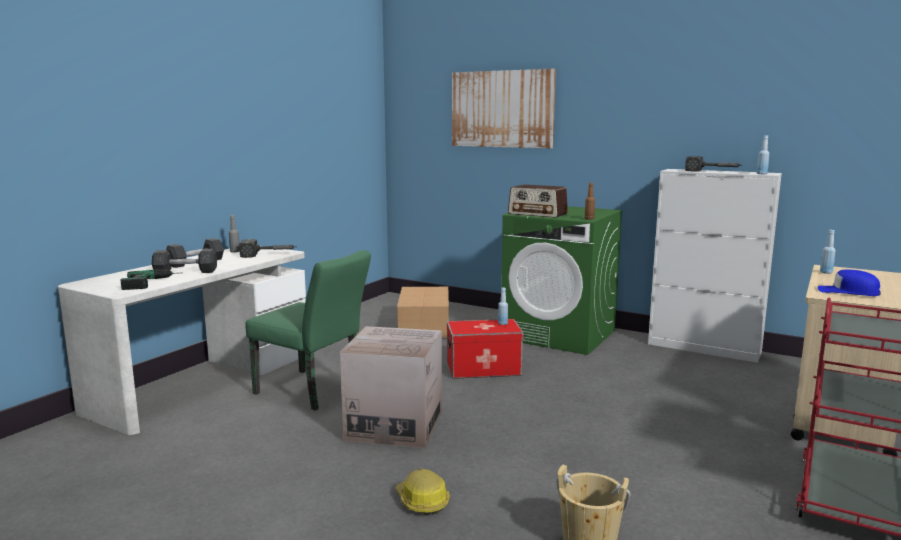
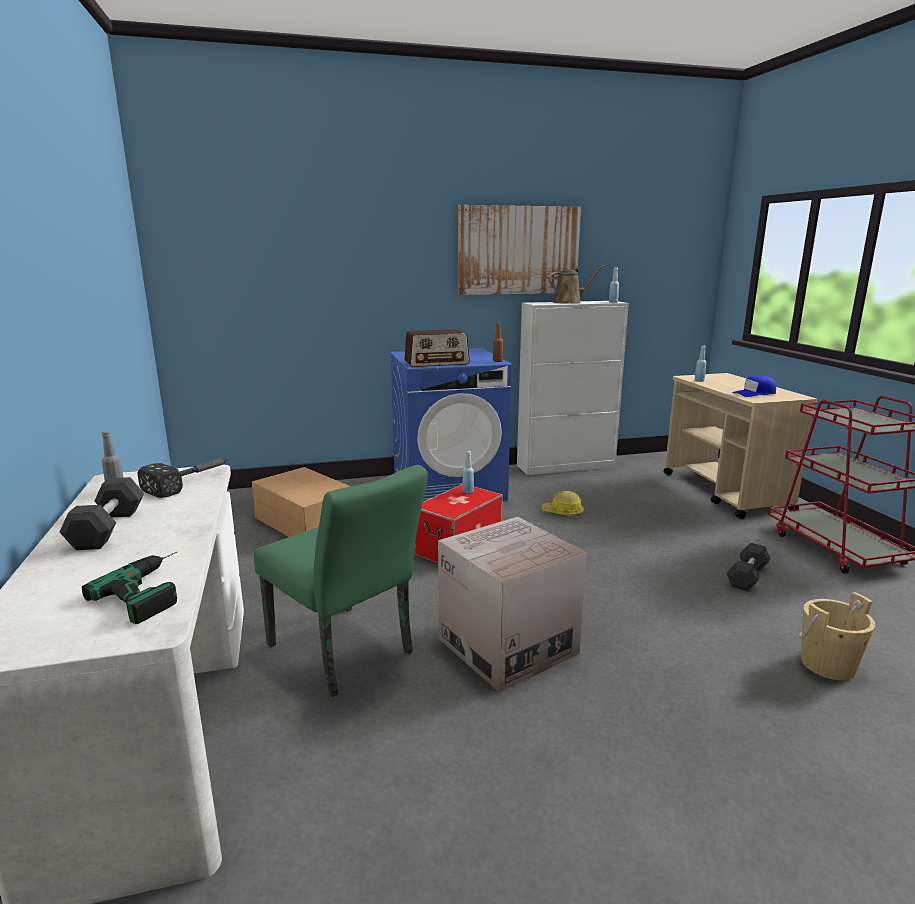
camera: 45 degrees left, 5 degrees up
grey dumbbell [152,249,217,273] -> grey dumbbell moved to [726,542,771,591]
green chair [246,250,371,411] -> green chair turned 60 degrees clockwise [254,465,428,697]
hard hat [395,469,450,515] -> hard hat moved to [542,491,584,516]
picture [452,69,556,148] -> picture moved to [458,205,581,295]
green washing machine [501,206,623,355] -> blue washing machine [390,348,512,502]
hammer [685,156,740,172] -> brown watering can [548,265,605,304]

